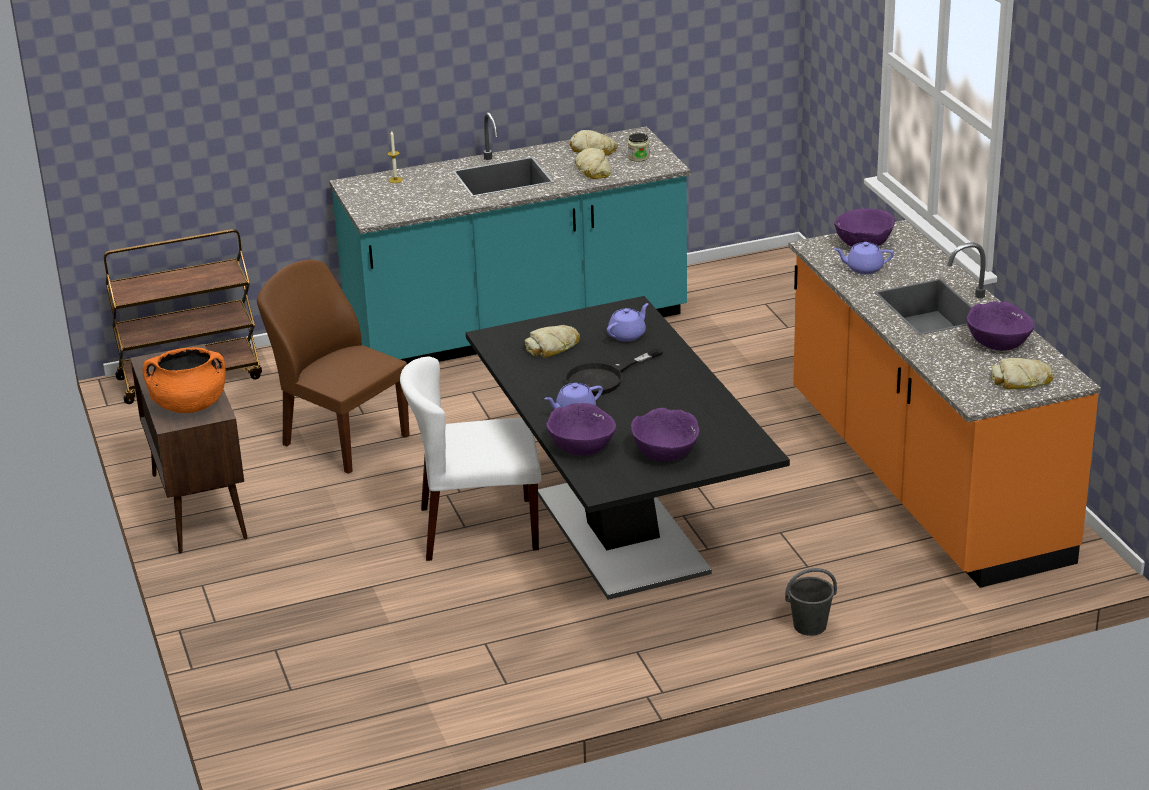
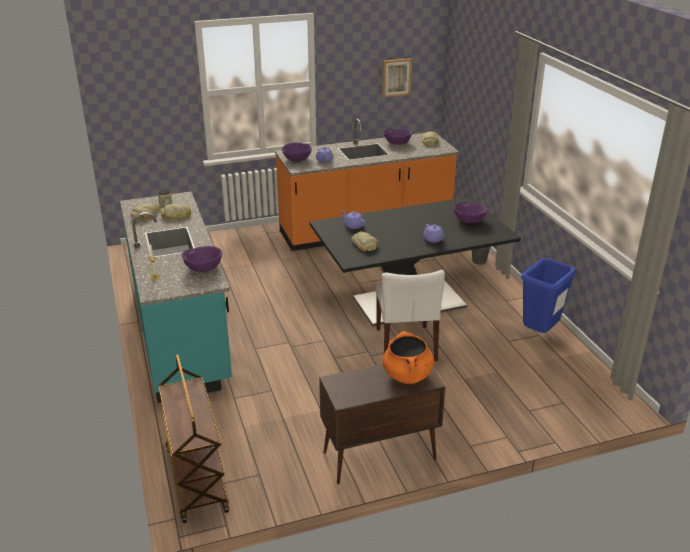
camera: 90 degrees left, 0 degrees up
brown chair [257,260,410,474] -> none
purple bowl [546,403,616,456] -> purple bowl moved to [181,246,222,272]
black frying pan [564,348,663,396] -> none
none -> picture [382,58,412,98]
none -> blue trash can [521,258,576,333]

